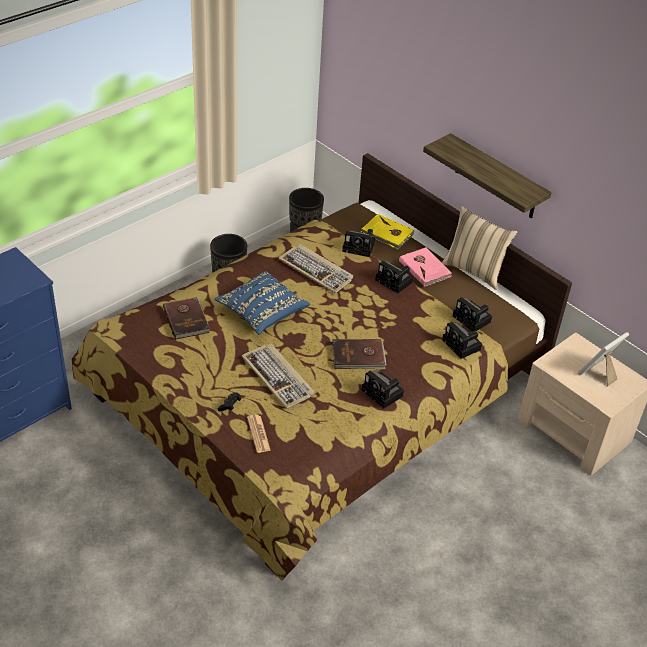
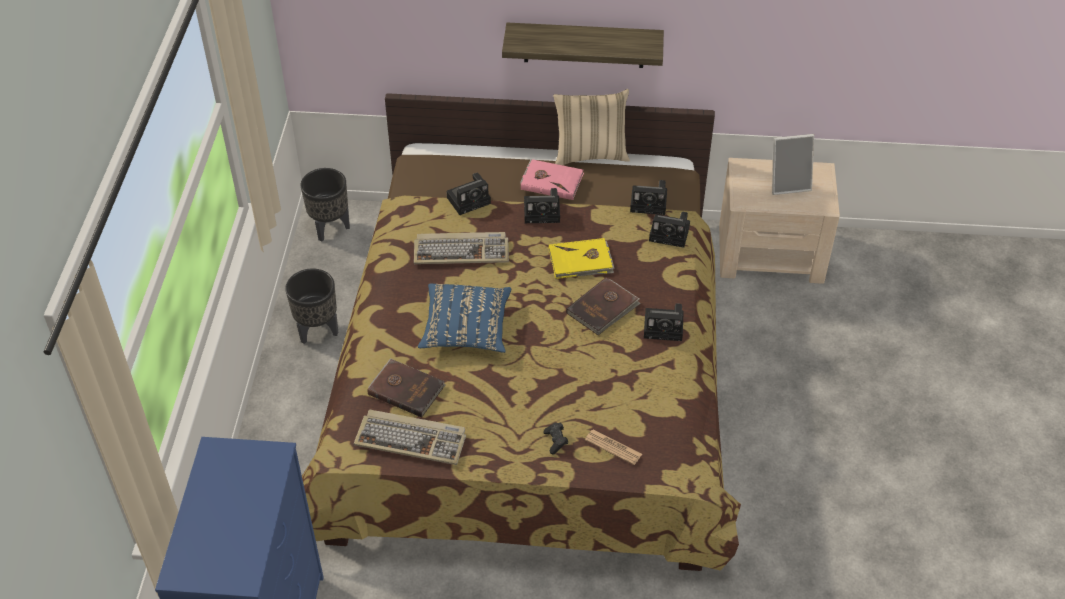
camera: 40 degrees left, 5 degrees up
keyboard [242,343,314,409] -> keyboard moved to [354,409,466,465]
yellow book [361,214,414,250] -> yellow book moved to [549,238,615,279]
picture frame [578,332,629,387] -> picture frame turned 105 degrees counterclockwise [772,134,814,195]

